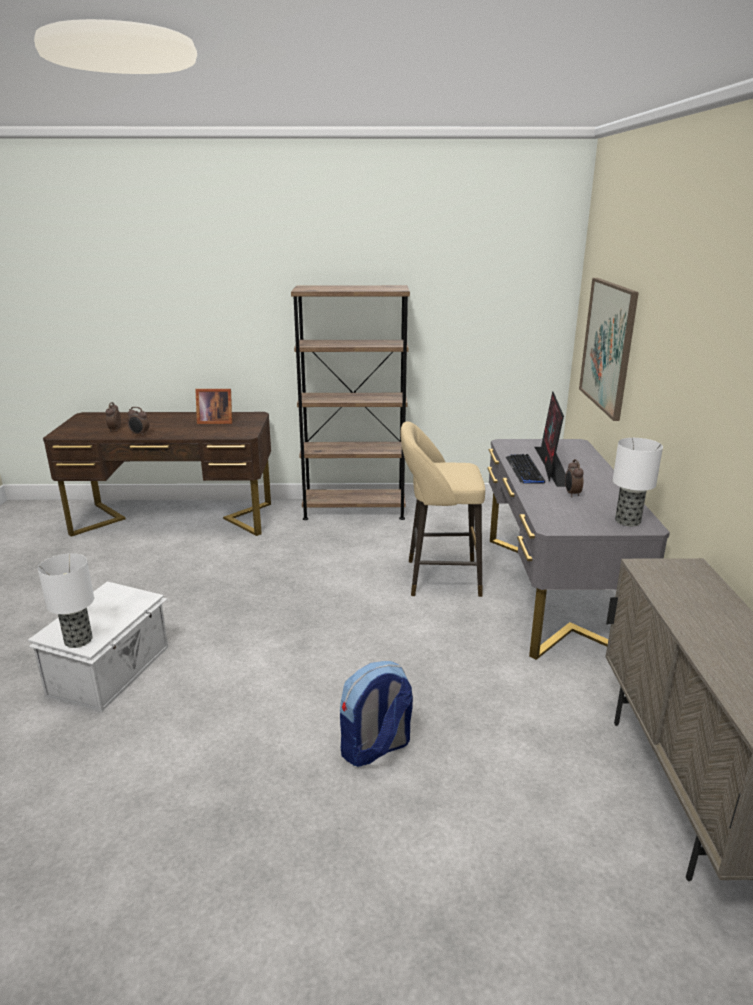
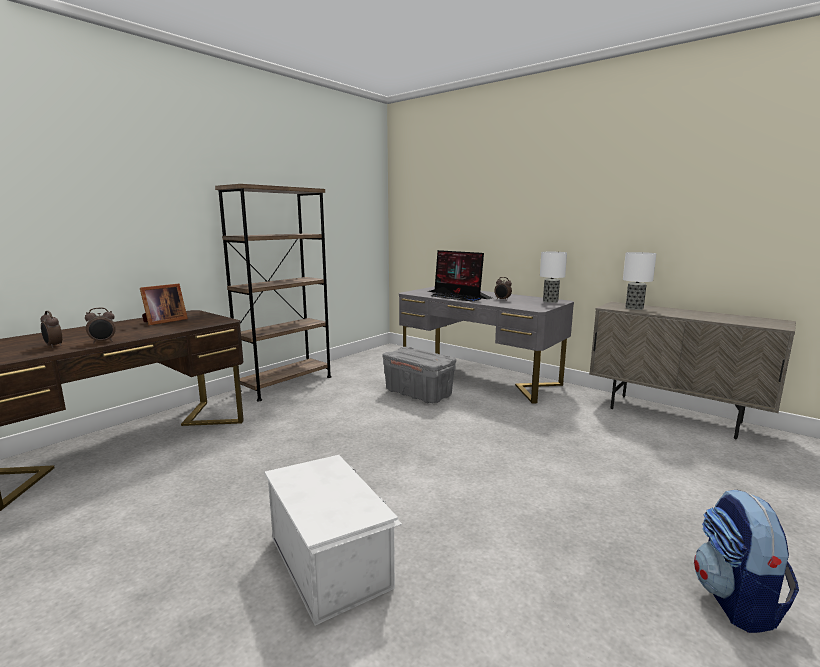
camera: 50 degrees left, 10 degrees down
table lamp [38,553,94,648] -> table lamp moved to [623,252,656,310]
backpack [340,661,413,767] -> backpack moved to [694,490,799,633]
beige stool [400,421,485,597] -> grey storage box [383,347,456,403]
picture [579,278,639,421] -> none

